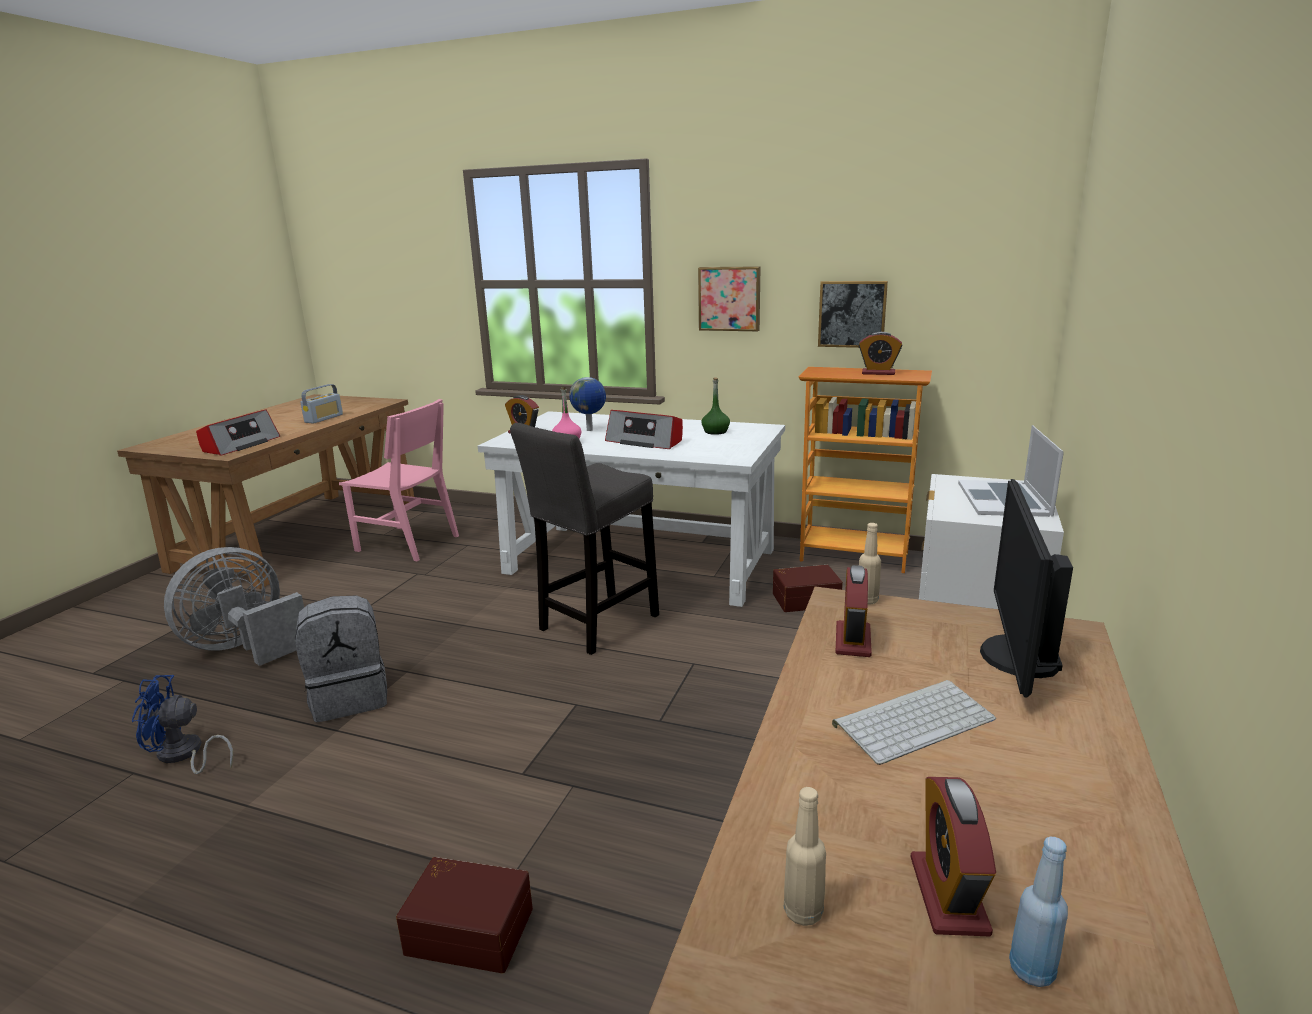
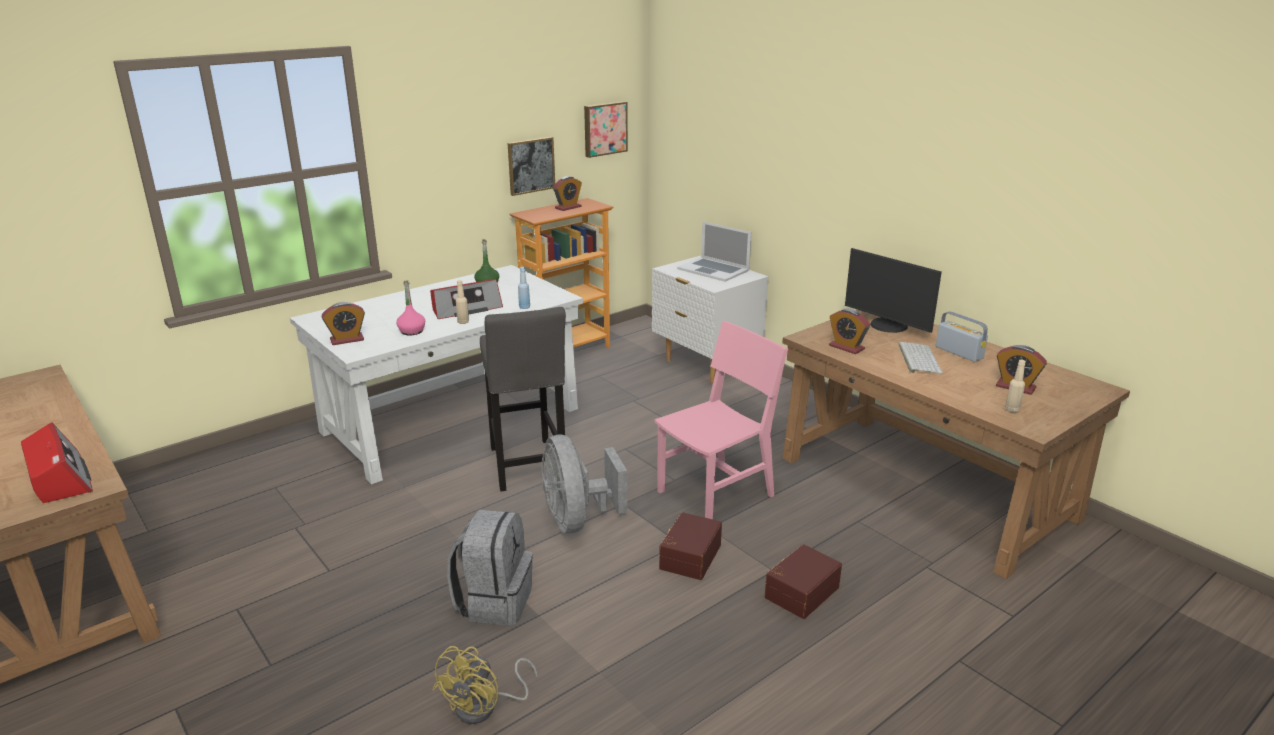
camera: 60 degrees left, 5 degrees up
blue fan [132,675,233,774] -> yellow fan [433,646,538,724]
grey fan [164,547,304,666] -> grey fan moved to [542,435,627,533]
radio [300,384,343,424] -> radio moved to [935,311,988,362]
pink chair [339,399,459,561] -> pink chair moved to [654,321,788,519]
globe [569,377,606,431] -> none
picture [698,266,761,331] -> picture moved to [584,101,628,158]
brown storage box [773,565,843,612] -> brown storage box moved to [659,512,722,580]
beige bottle [859,523,881,604] -> beige bottle moved to [456,280,469,324]
blue bottle [1009,837,1068,987] -> blue bottle moved to [518,267,530,309]

